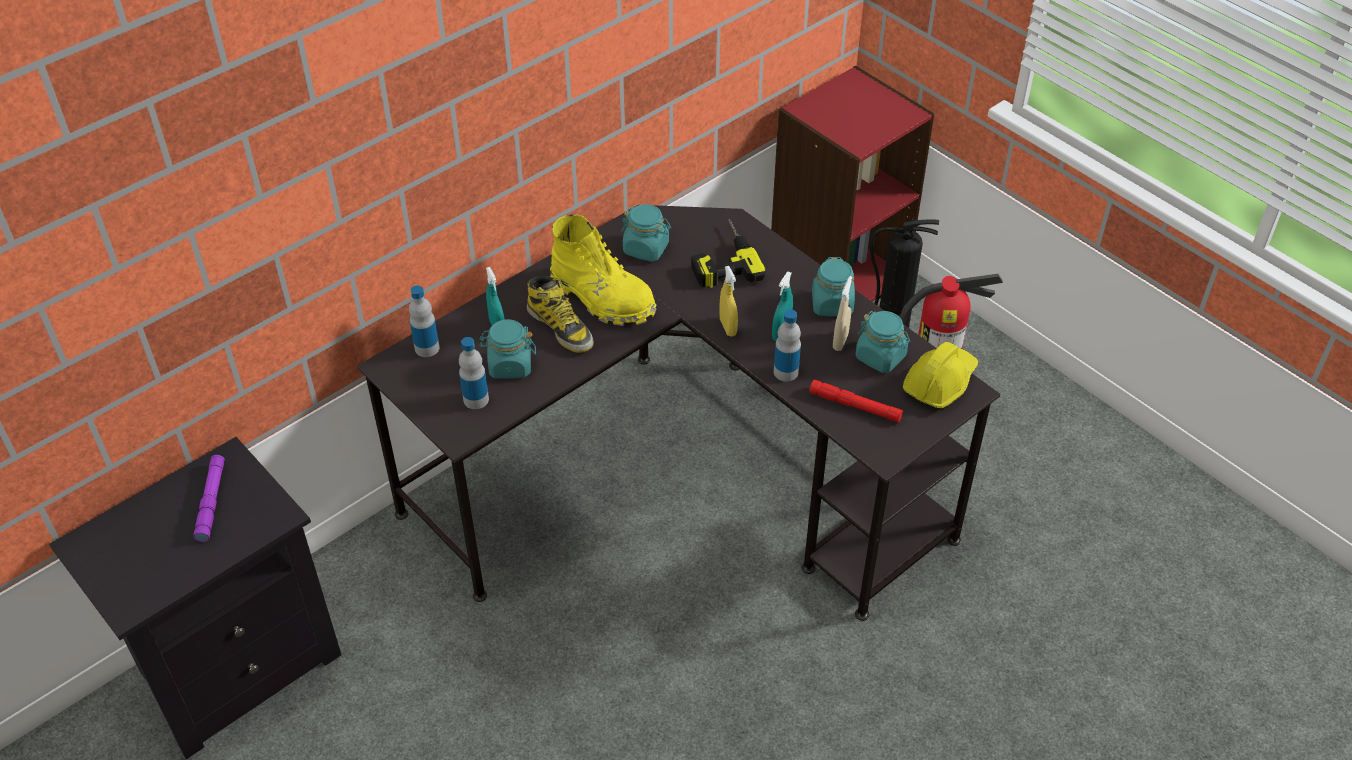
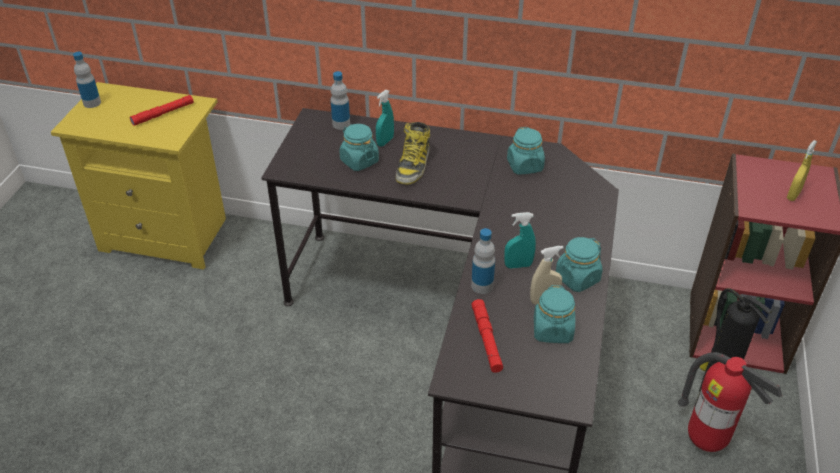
camera: 55 degrees right, 5 degrees down
black nightstand [49,437,341,759] -> yellow nightstand [51,82,226,270]
purple flashlight [193,455,225,542] -> red flashlight [130,95,194,126]
bottle [459,337,489,409] -> bottle moved to [73,52,101,108]
yellow boot [550,214,656,326] -> none
power drill [691,219,765,288] -> none
yellow spray bottle [720,266,738,337] -> yellow spray bottle moved to [787,140,817,201]
yellow hard hat [903,342,978,409] -> none

